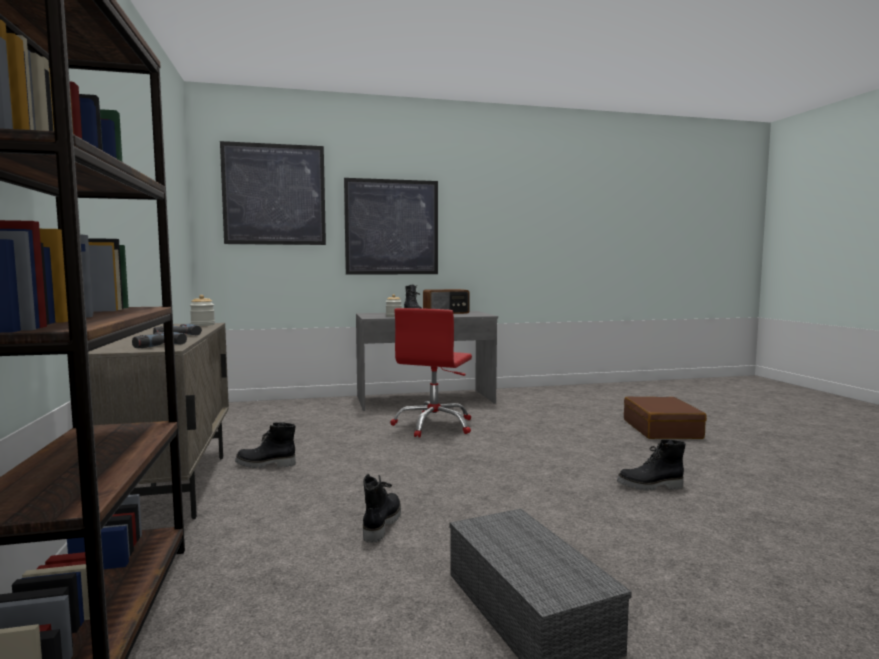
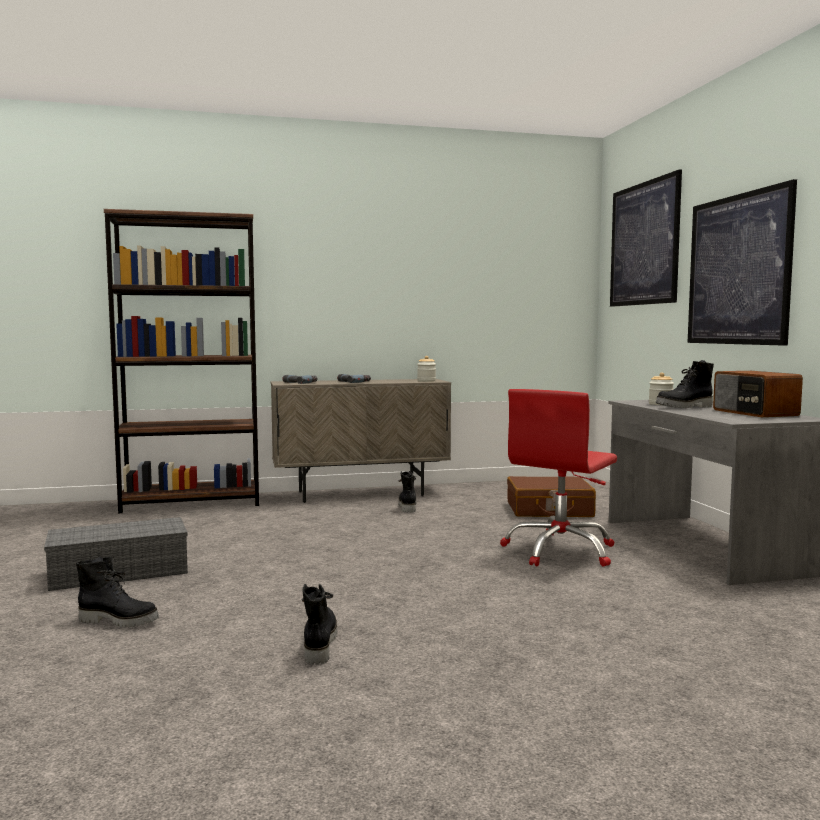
camera: 90 degrees right, 0 degrees up
black boot [363,474,401,543] -> black boot moved to [76,557,159,628]
red office chair [390,308,472,438] -> red office chair turned 75 degrees counterclockwise [500,389,617,567]
brown suitcase [624,396,707,439] -> brown suitcase moved to [507,476,596,517]

